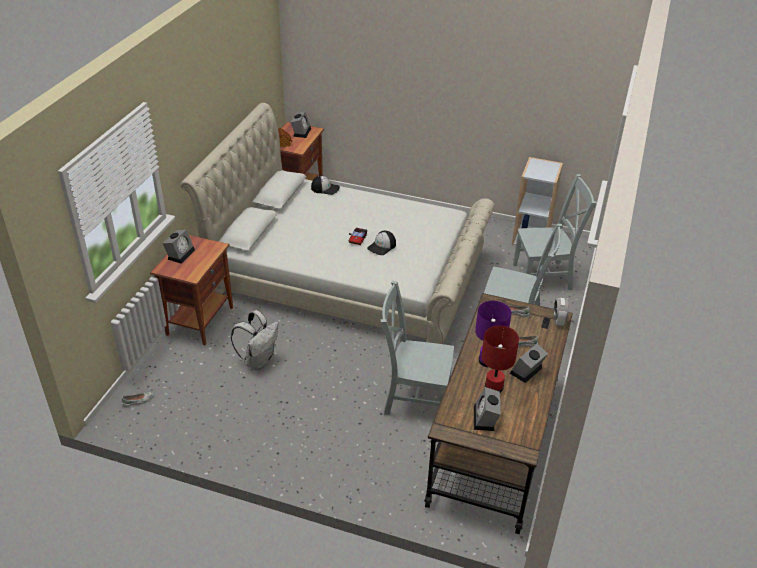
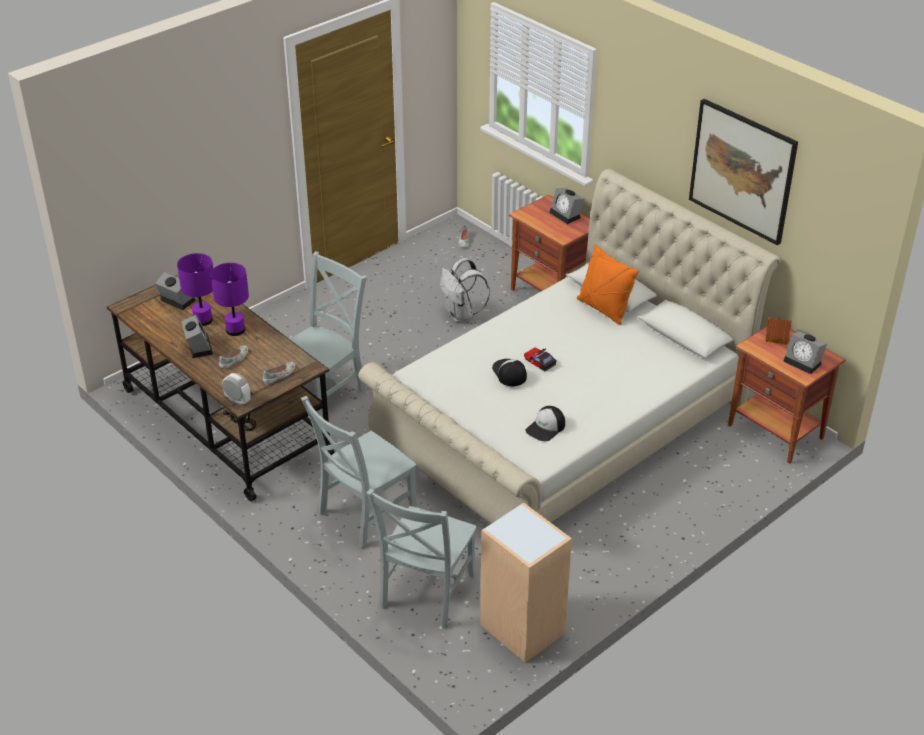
camera: 120 degrees right, 0 degrees up
cap [311,175,340,195] -> cap moved to [525,406,565,441]
red table lamp [482,326,519,393] -> purple table lamp [177,253,213,326]
none -> orange pillow [577,244,639,325]
none -> picture [689,99,798,245]

